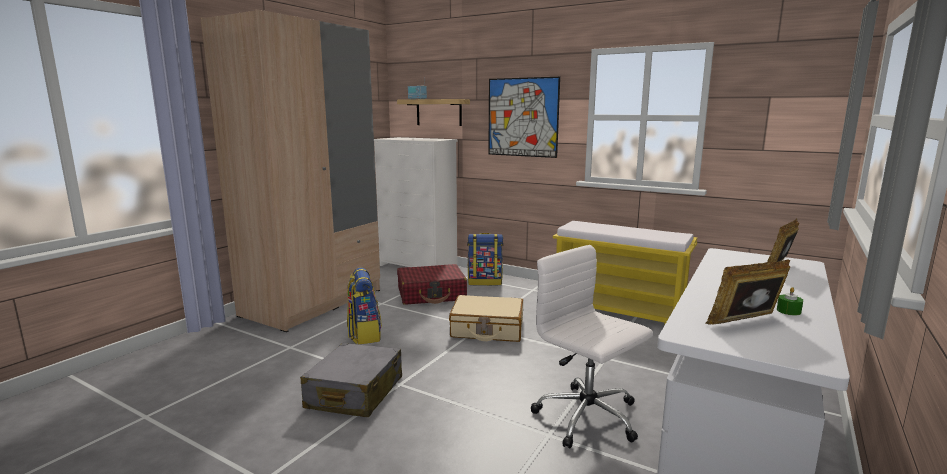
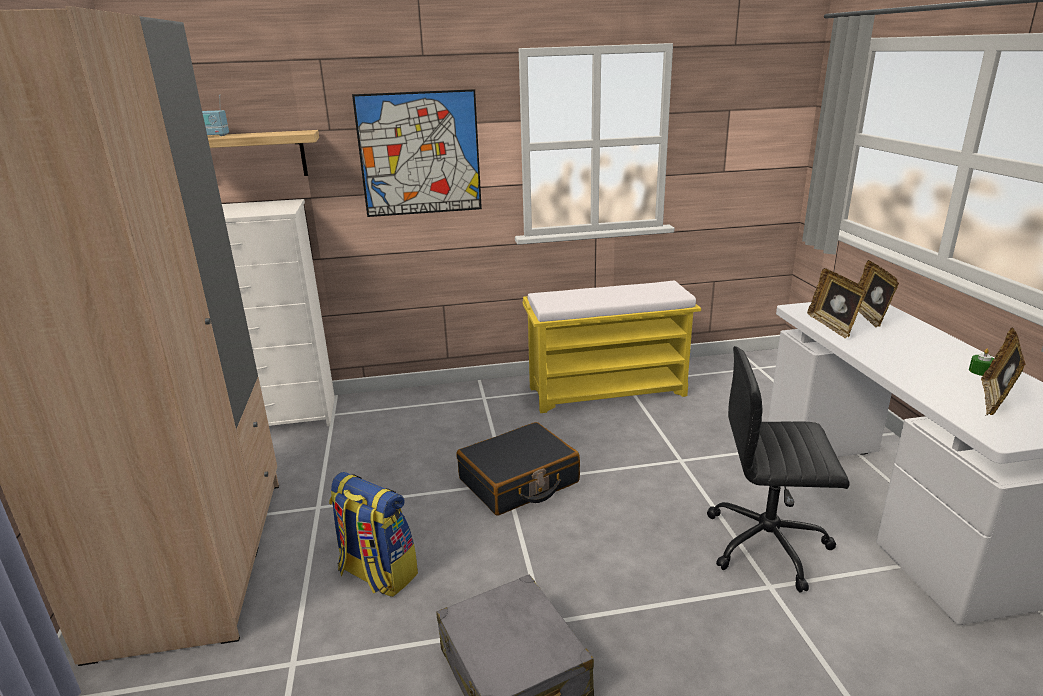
camera: 40 degrees left, 10 degrees up
red suitcase [397,264,467,305] -> none
beige suitcase [449,295,523,342] -> black suitcase [457,422,580,516]
backpack [467,233,503,286] -> none
white office chair [531,245,653,448] -> black office chair [707,346,850,593]
none -> picture frame [807,268,866,338]

